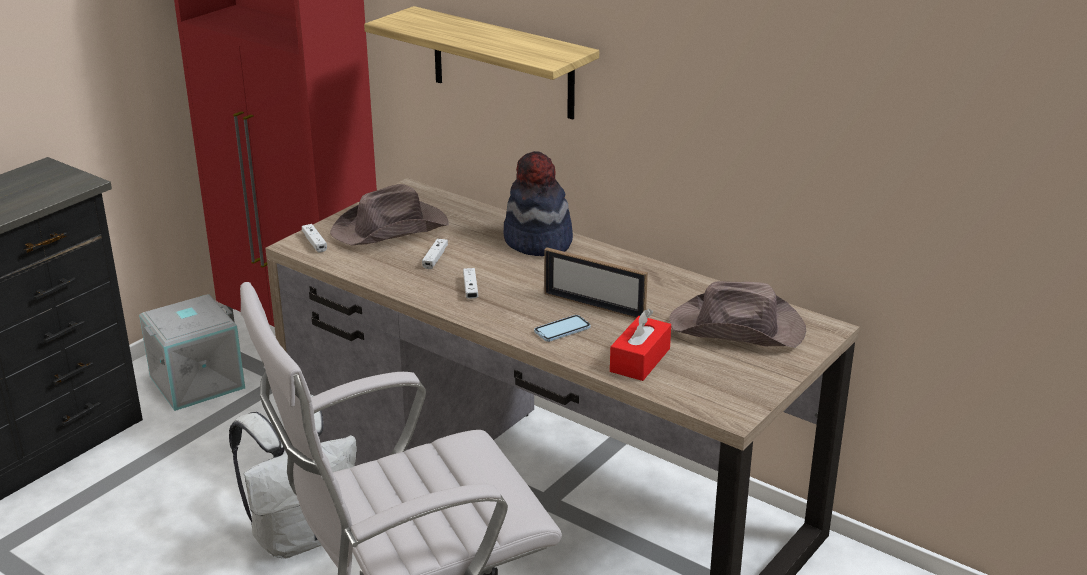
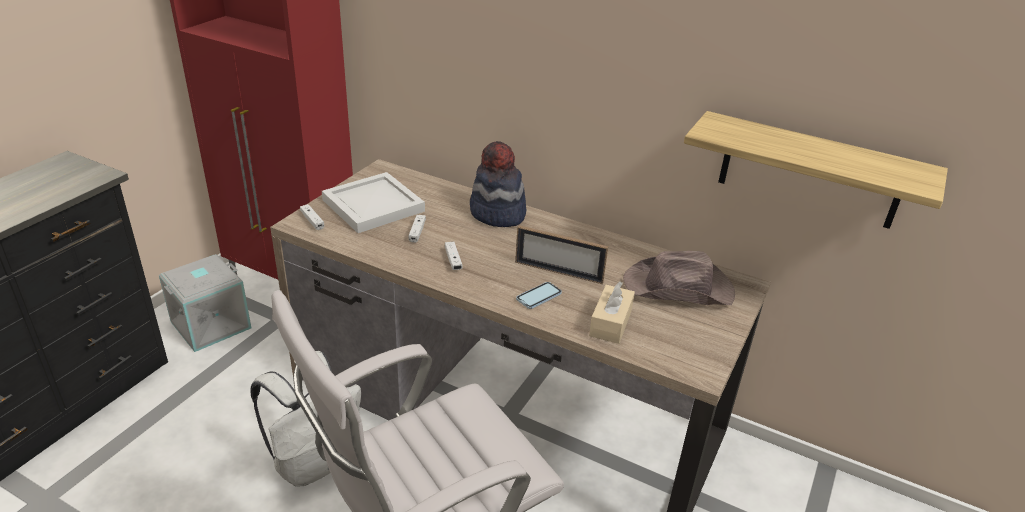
camera: 10 degrees left, 5 degrees up
brown hat [330,184,449,246] -> white tray [322,172,425,233]
shelf [364,6,599,119] -> shelf moved to [684,111,948,229]
red tissue box [610,308,671,381] -> beige tissue box [589,282,635,344]

